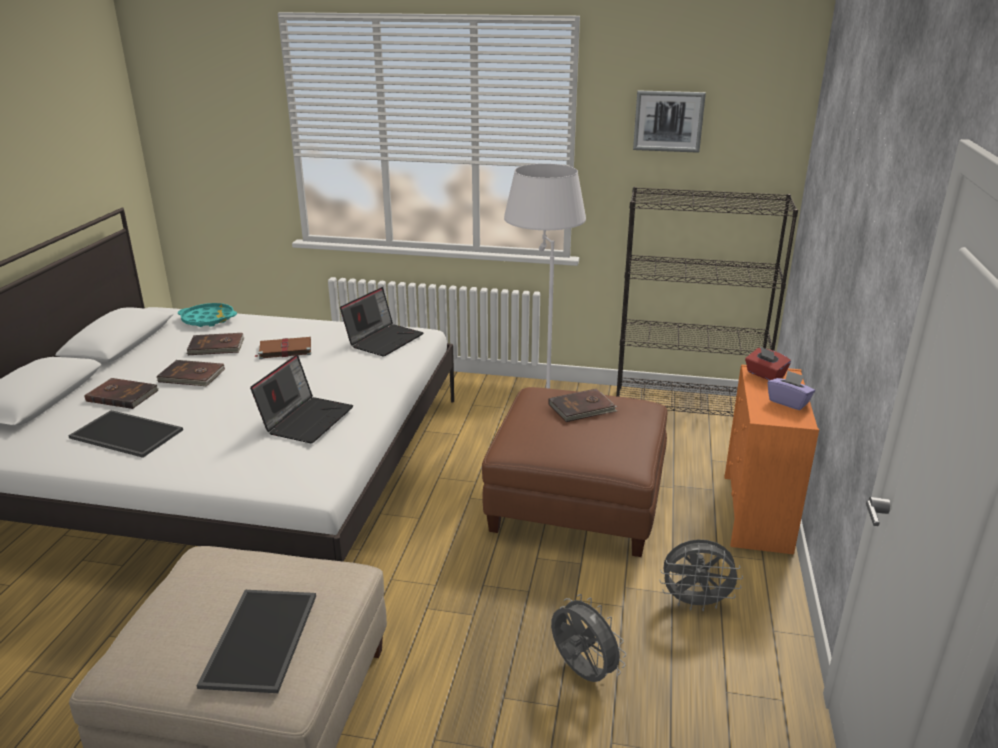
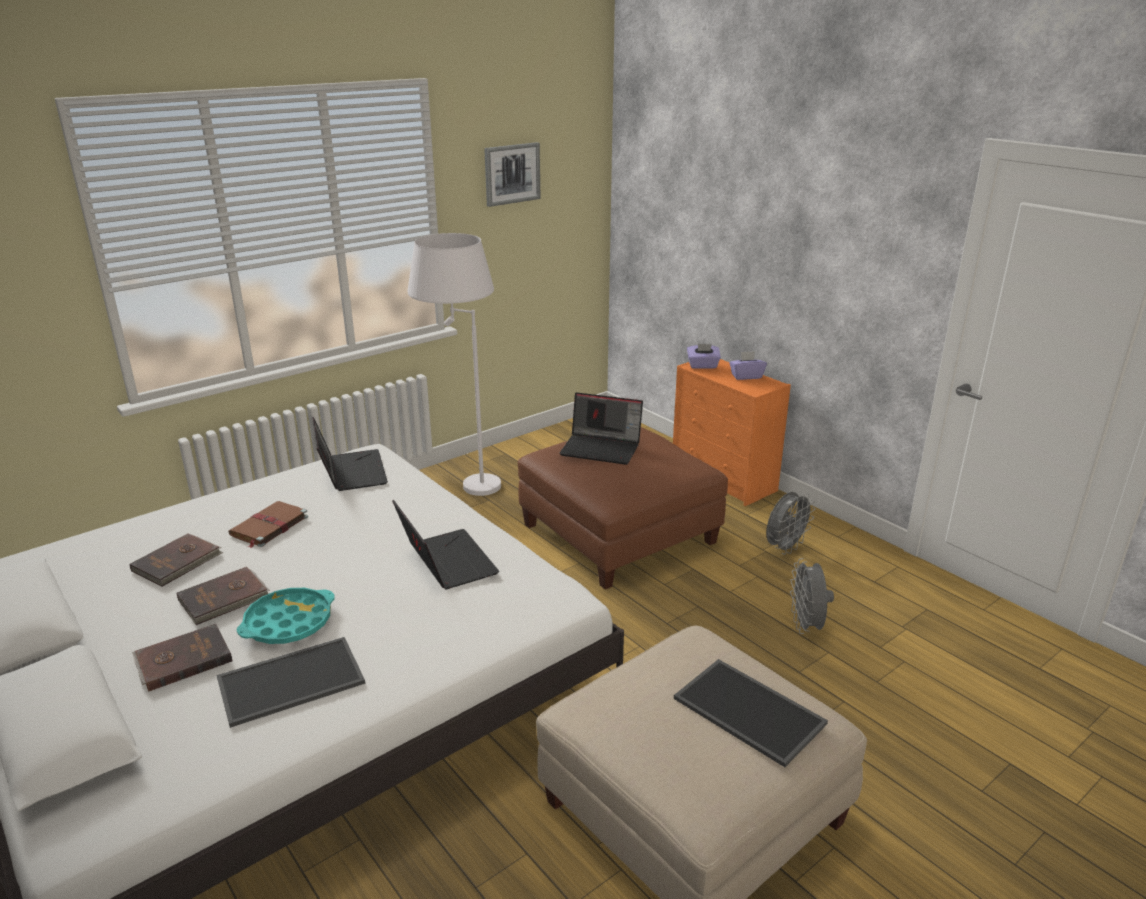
camera: 50 degrees left, 0 degrees up
turquoise tray [178,303,237,327] -> turquoise tray moved to [237,588,335,644]
brown book [549,389,617,422] -> laptop [559,392,643,465]
grey fan [551,594,626,682] -> grey fan turned 90 degrees counterclockwise [790,558,834,634]
black bookcase [616,187,798,416] -> none
red tissue box [745,346,791,381] -> purple tissue box [687,344,721,369]

